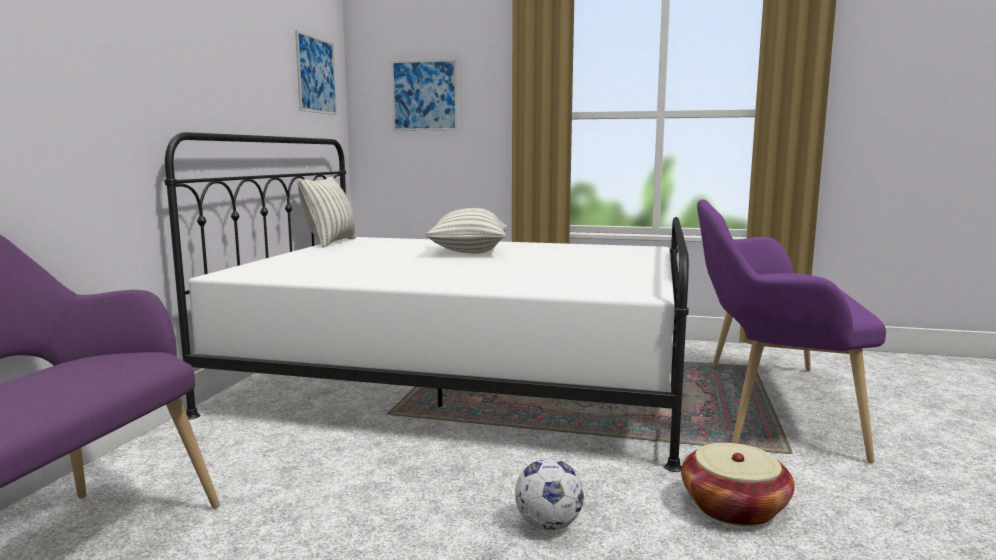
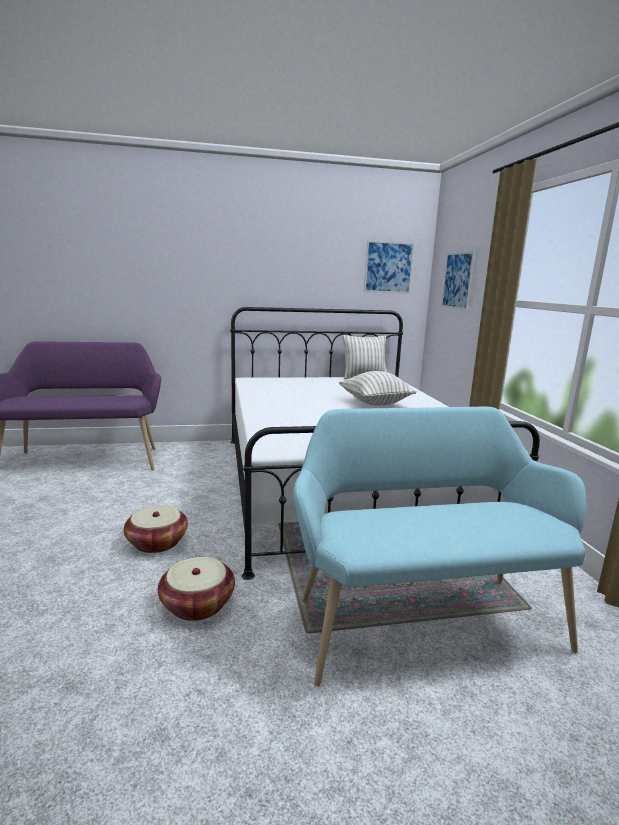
camera: 65 degrees right, 5 degrees up
football [515,459,584,531] -> basket [124,505,188,553]
purple bench [697,199,886,463] -> turquoise bench [293,407,586,686]

